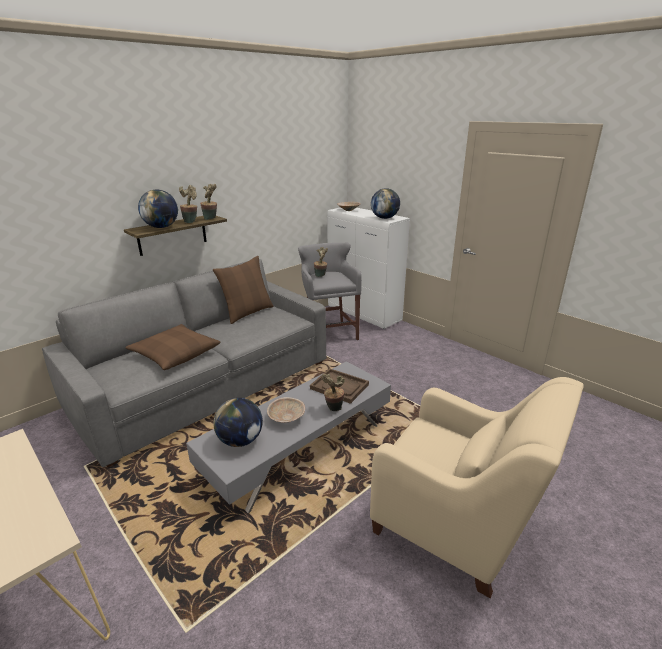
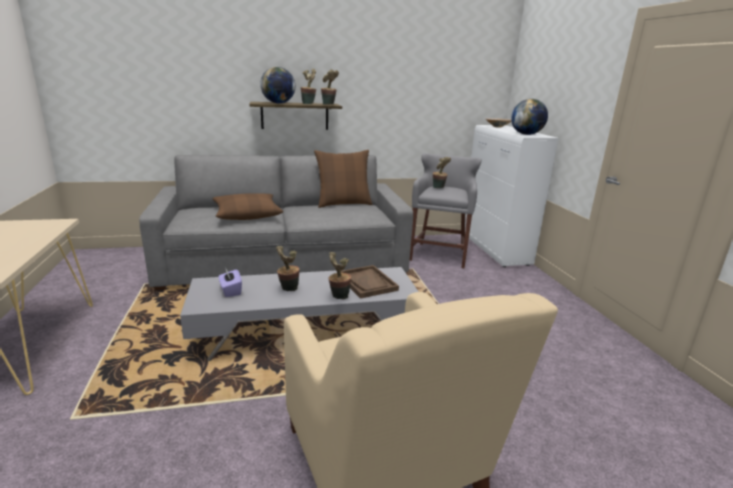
camera: 30 degrees right, 5 degrees down
globe [213,398,263,447] -> purple tissue box [219,267,242,297]
beige bowl [267,397,305,423] -> potted plant [276,246,300,291]

